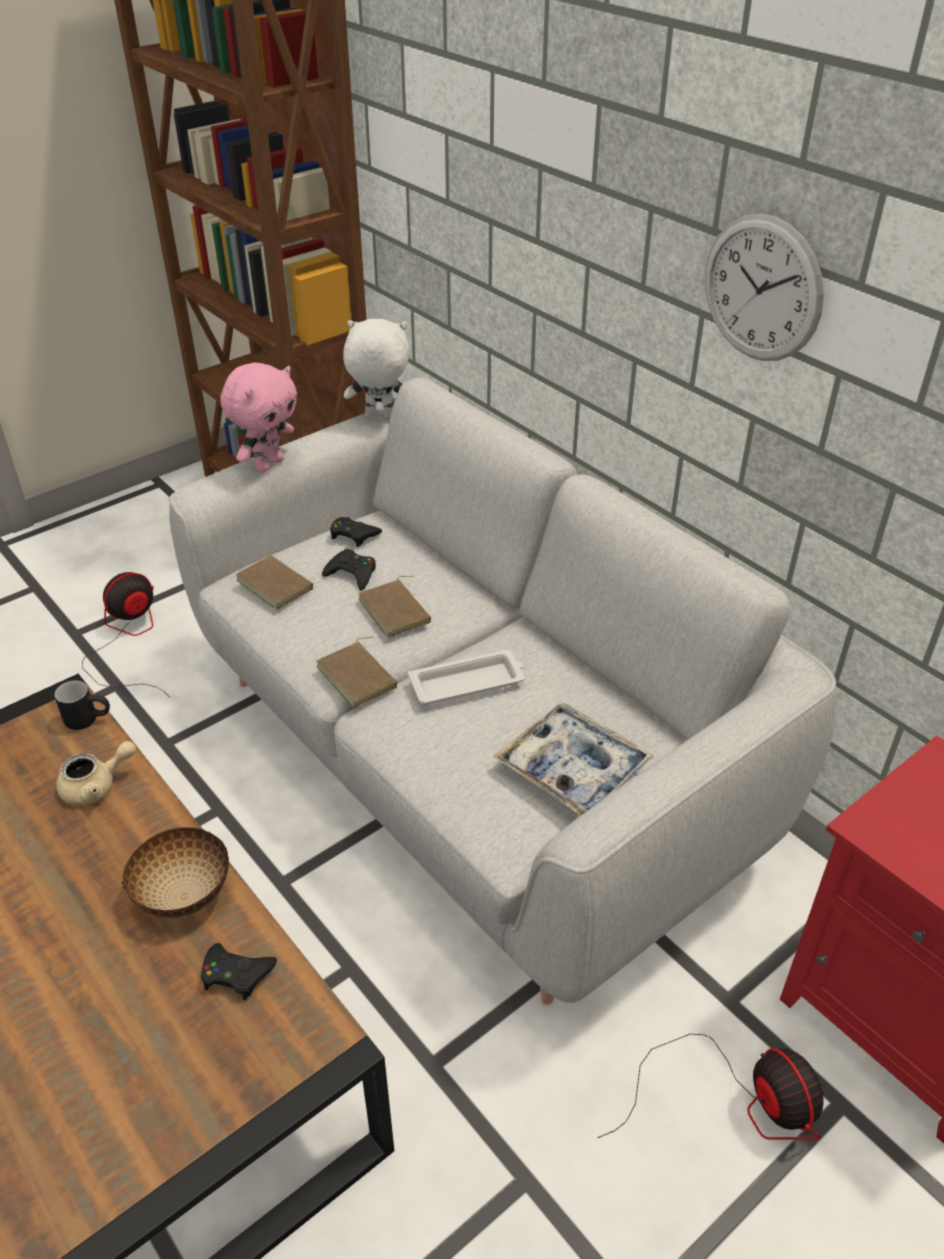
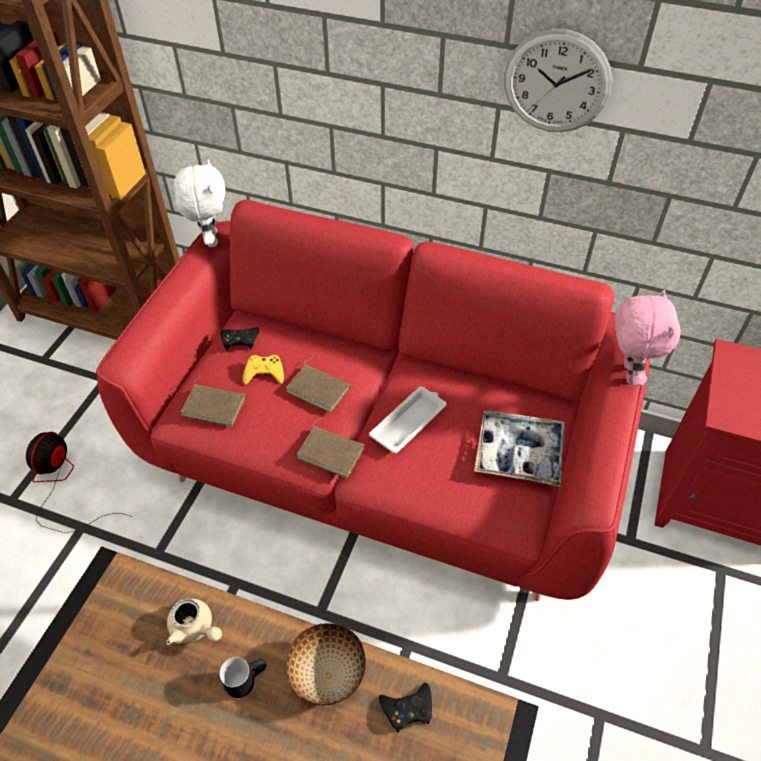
camera: 30 degrees left, 10 degrees up
black mug [55,681,110,730] -> black mug moved to [220,657,266,698]
beige teapot [56,741,136,805] -> beige teapot turned 90 degrees clockwise [166,599,222,645]
grey sofa [169,377,837,1005] -> red sofa [96,199,650,601]
pink plush toy [221,362,297,472] -> pink plush toy moved to [615,290,681,386]
black game controller [322,549,376,590] -> yellow game controller [243,355,284,384]
white plush toy [343,319,409,418] -> white plush toy turned 105 degrees clockwise [174,159,225,247]
fan [597,1034,824,1140] -> none

